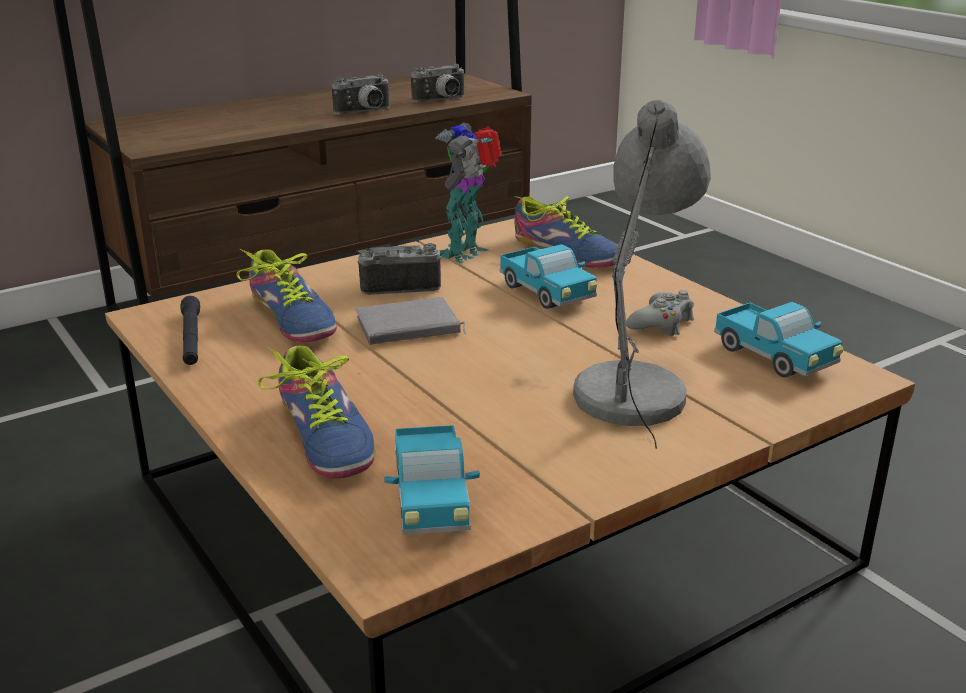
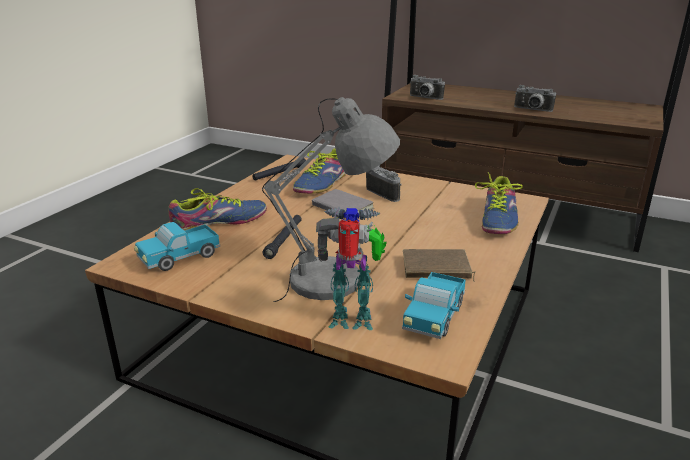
camera: 60 degrees right, 0 degrees up
shoe [258,346,375,478] -> shoe turned 150 degrees counterclockwise [168,188,267,230]
camera [411,64,466,103] -> camera moved to [410,75,445,100]
toy robot [435,122,502,264] -> toy robot moved to [316,207,387,330]
toy truck [499,244,597,309] -> none
grey game controller [626,290,694,336] -> brown book [403,249,476,282]
none -> black flashlight [263,215,302,259]

